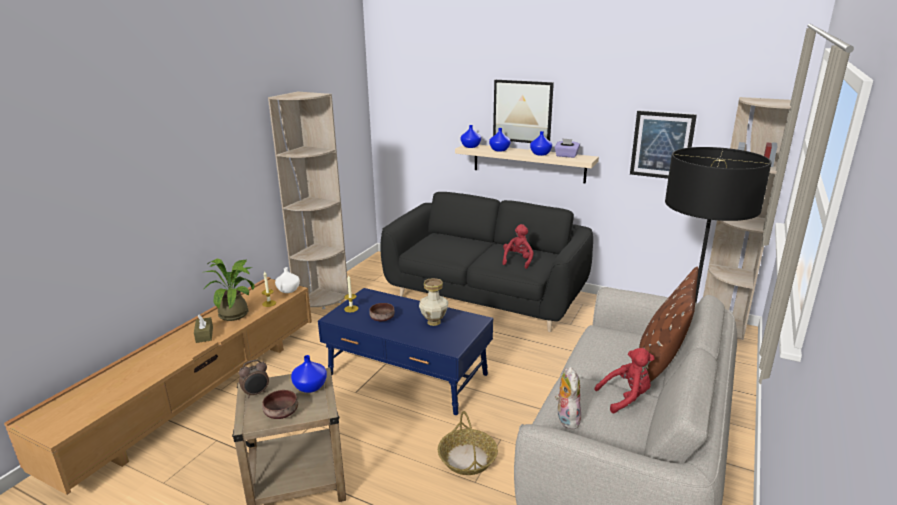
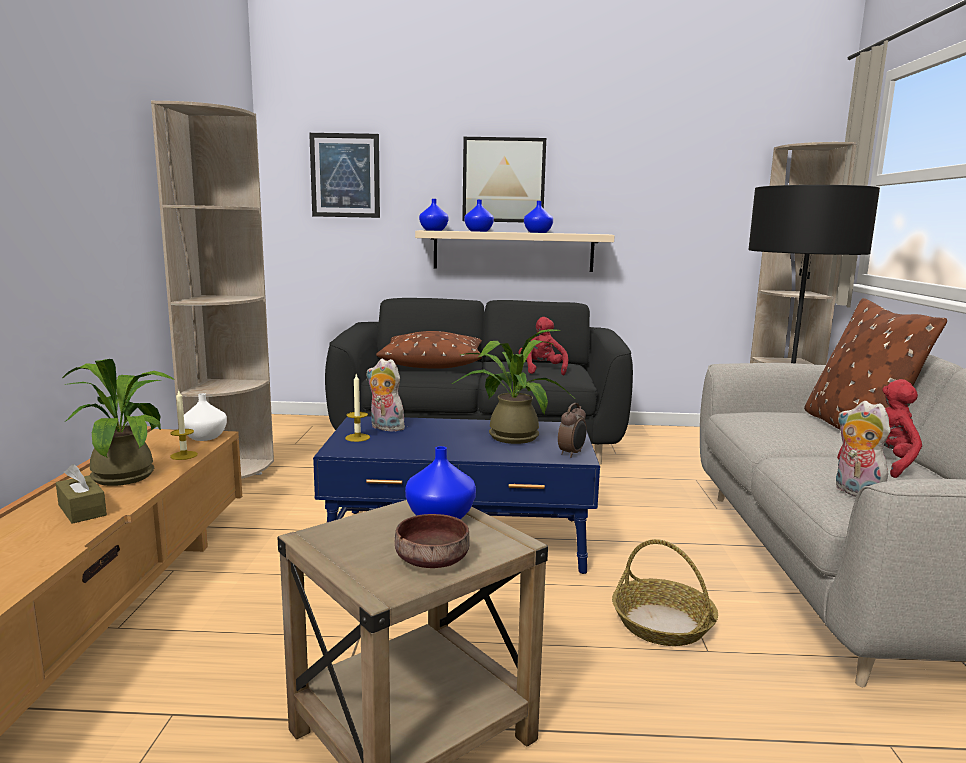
camera: 25 degrees left, 10 degrees down
alarm clock [239,360,269,398] -> alarm clock moved to [558,403,587,458]
brown bowl [369,303,395,321] -> none
vase [419,278,448,326] -> potted plant [452,329,574,444]
purple tissue box [555,138,580,158] -> none
picture [630,110,697,179] -> picture moved to [309,133,380,218]
none -> plush toy [366,359,405,431]
none -> brown pillow [376,331,482,369]

